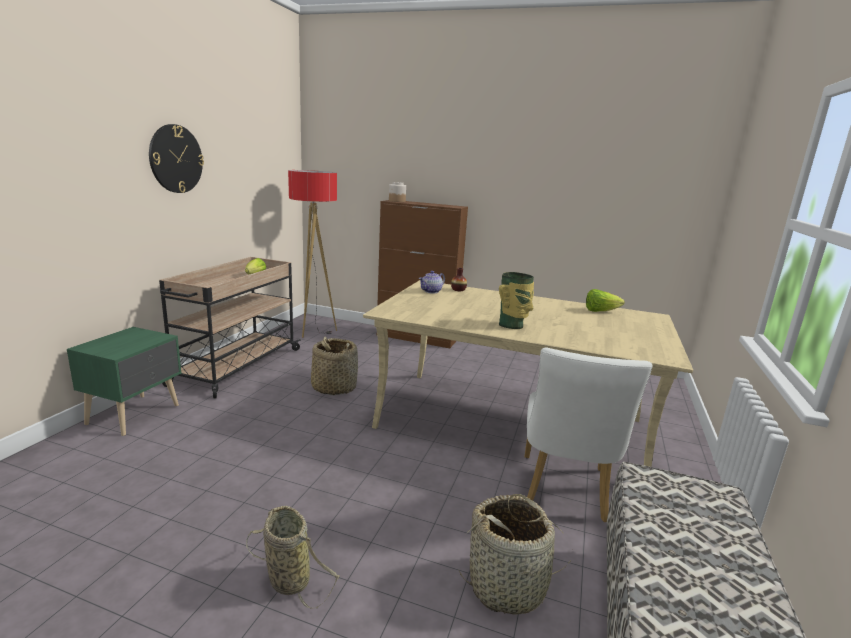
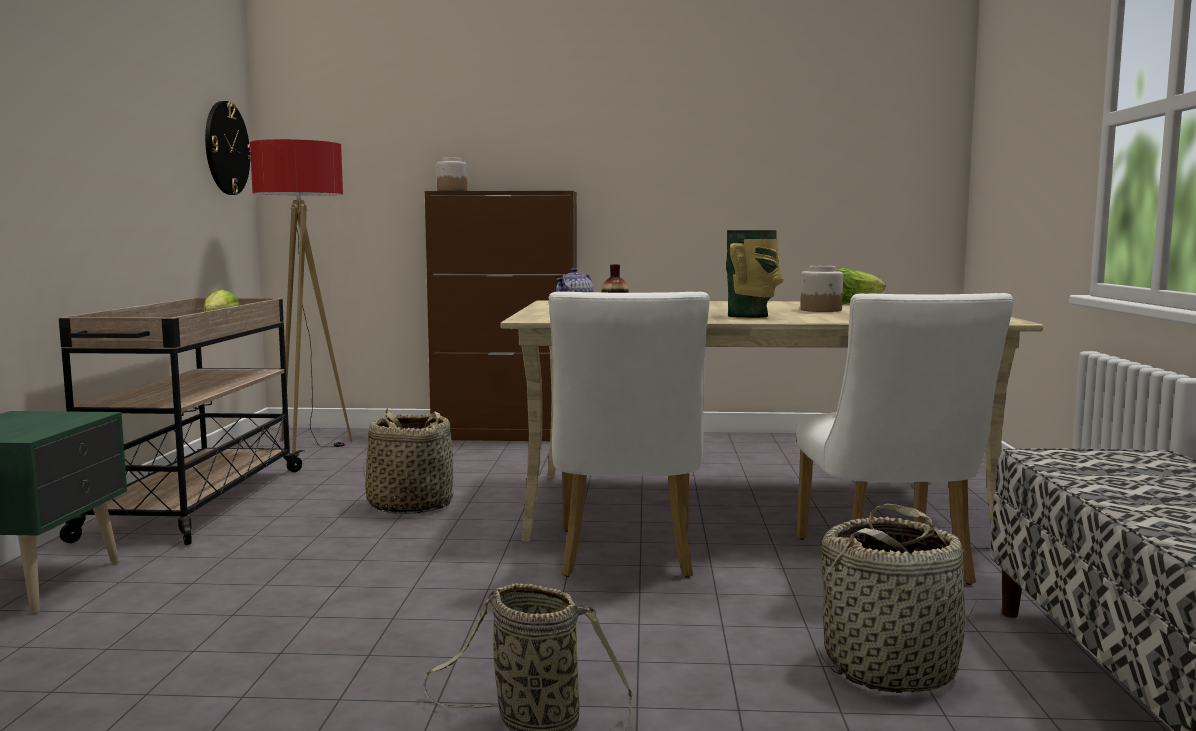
camera: 15 degrees left, 10 degrees down
wall clock [149,124,204,193] -> wall clock moved to [205,101,251,195]
none -> white chair [549,292,710,578]
none -> jar [801,266,843,312]

